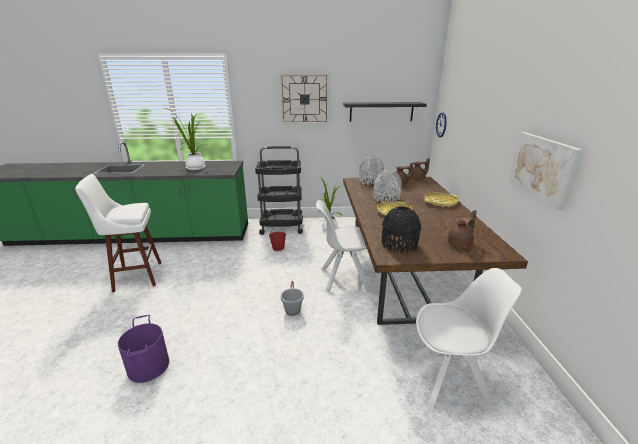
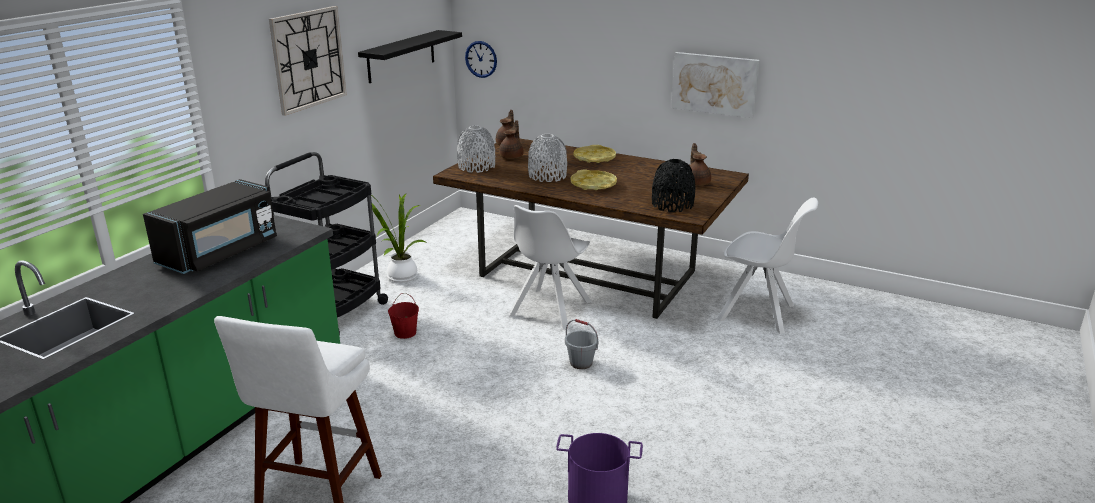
camera: 60 degrees left, 0 degrees up
potted plant [165,108,211,170] -> black microwave [143,179,277,274]
white chair [407,268,522,411] -> white chair turned 90 degrees clockwise [717,198,818,334]

